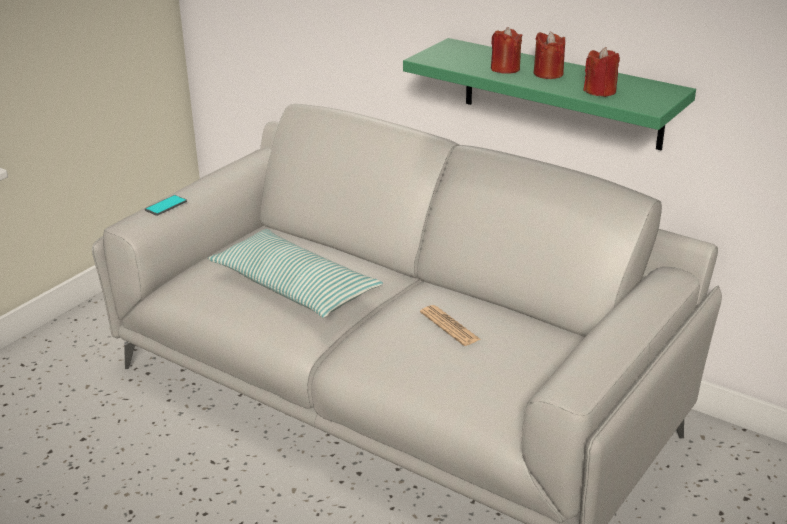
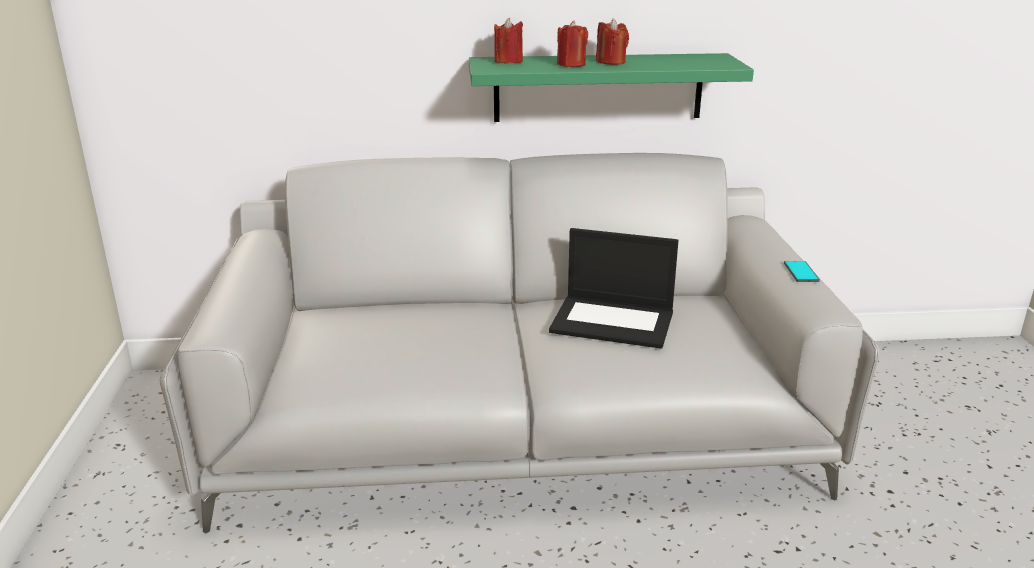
camera: 40 degrees left, 5 degrees down
phone [145,195,187,216] -> phone moved to [784,261,820,282]
pillow [208,229,383,318] -> none
newspaper [420,305,481,346] -> laptop [549,228,679,349]
red candle [584,47,620,97] -> red candle moved to [494,17,523,64]

